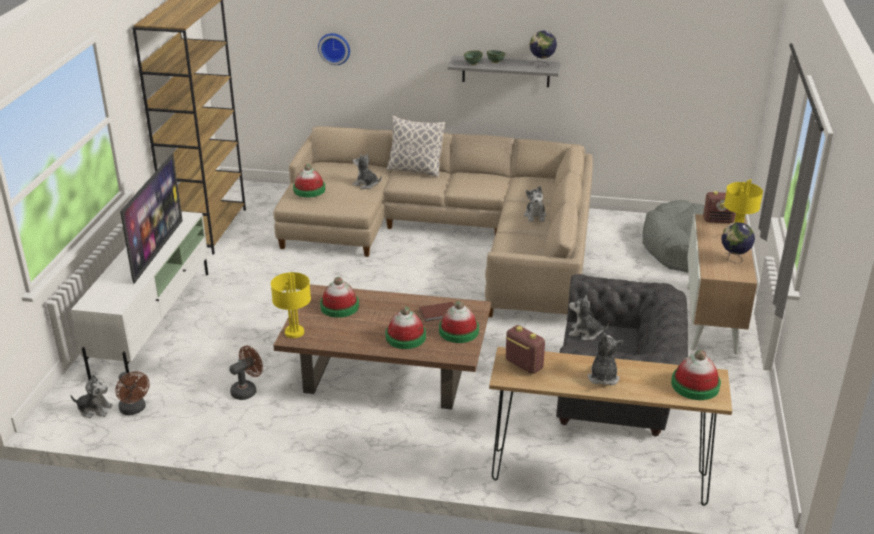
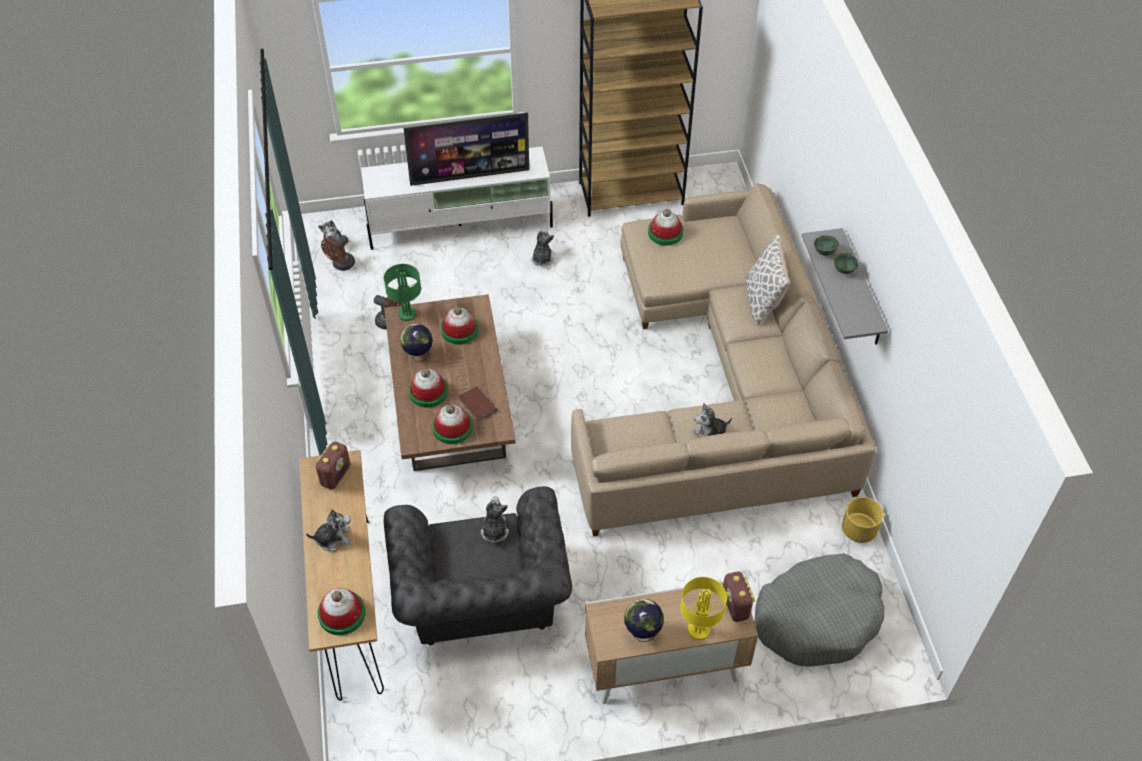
camera: 70 degrees right, 20 degrees up
yellow table lamp [271,272,311,338] -> green table lamp [384,264,421,321]
wall clock [318,33,350,65] -> none
plush toy [353,154,382,189] -> plush toy moved to [531,229,554,266]
globe [529,31,557,67] -> globe moved to [400,324,433,362]
none -> yellow planter [842,497,883,543]

